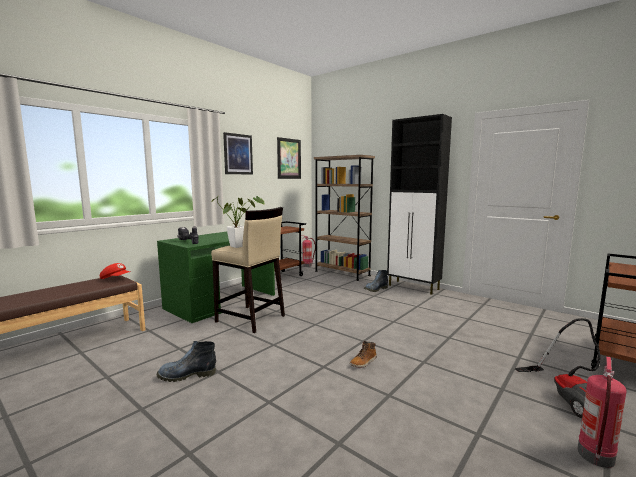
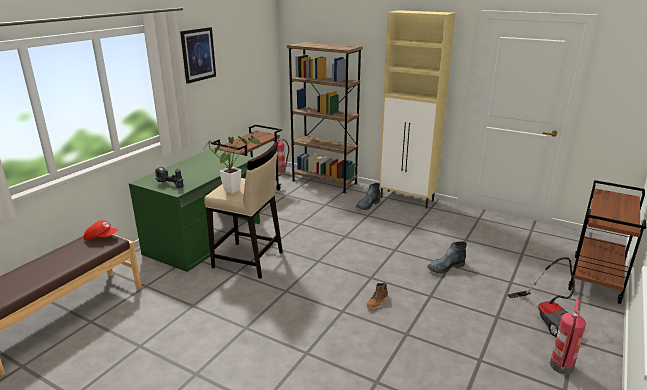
camera: 10 degrees left, 15 degrees up
boot [157,341,216,382] -> boot moved to [427,241,467,274]
picture [277,137,301,179] -> none
black cabinet [387,114,452,295] -> beige cabinet [379,10,456,209]

